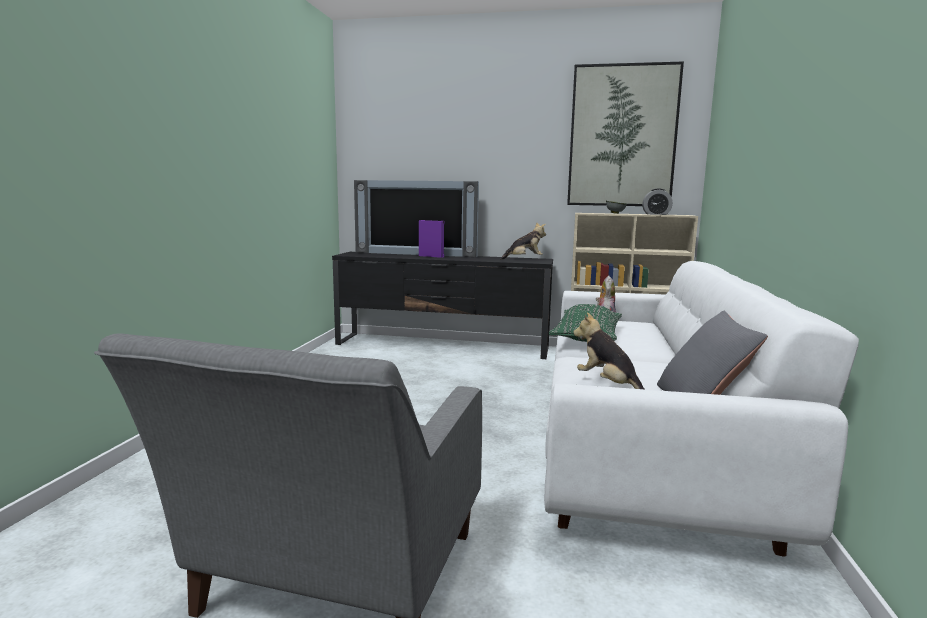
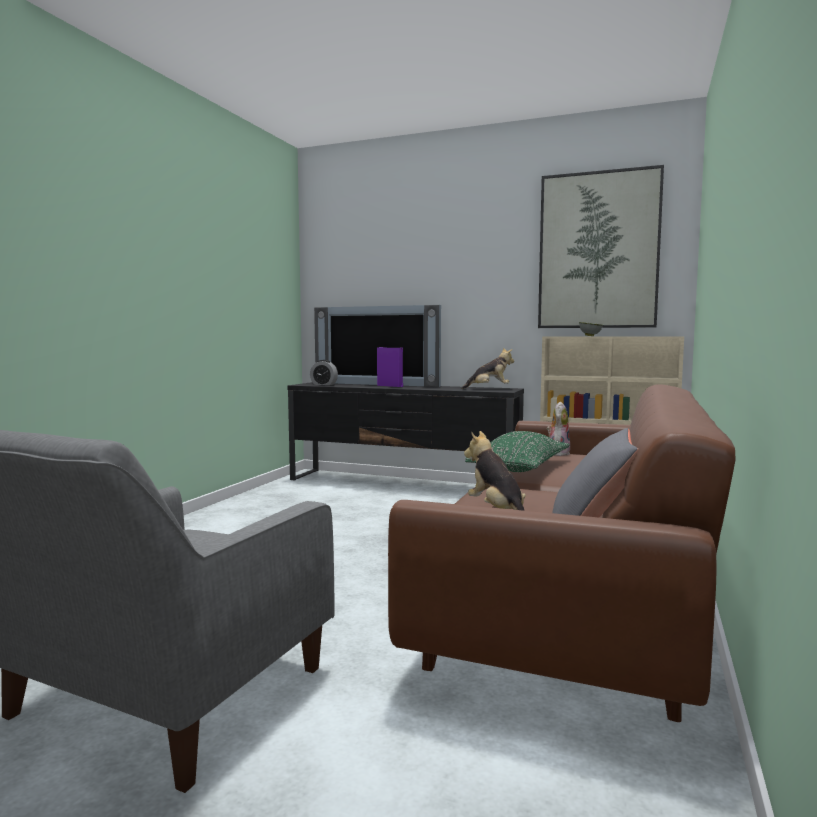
camera: 10 degrees right, 5 degrees down
white sofa [544,261,859,557] -> brown sofa [388,384,736,722]
alarm clock [642,188,673,215] -> alarm clock moved to [310,360,338,385]

